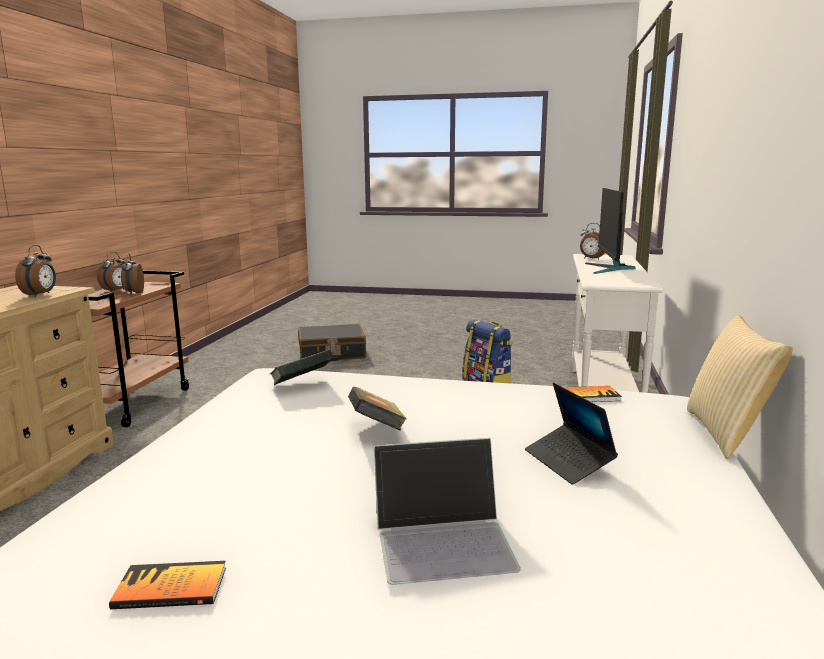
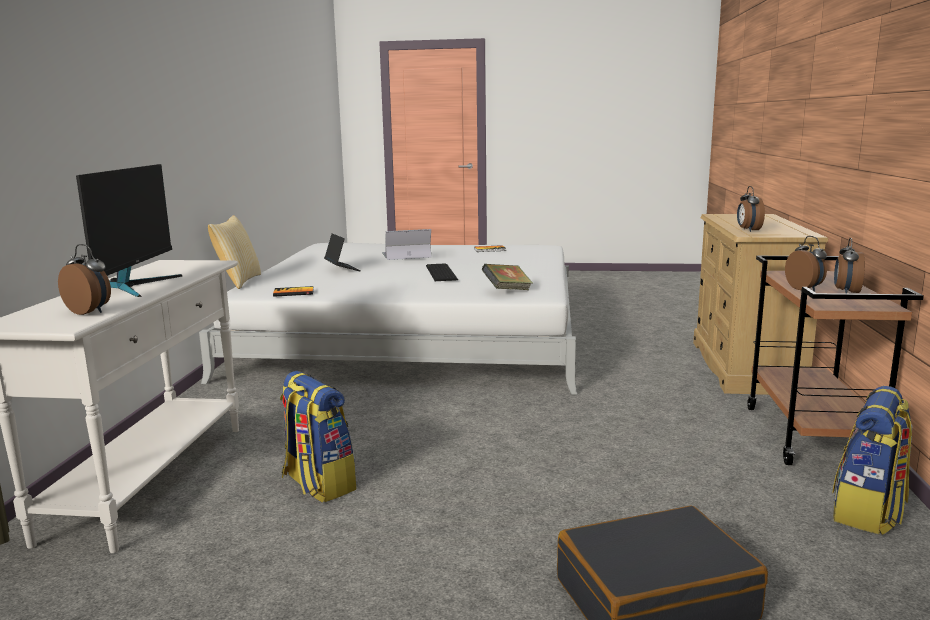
camera: 175 degrees right, 0 degrees up
book [348,387,407,431] -> keyboard [426,263,458,281]
none -> backpack [832,386,913,535]

